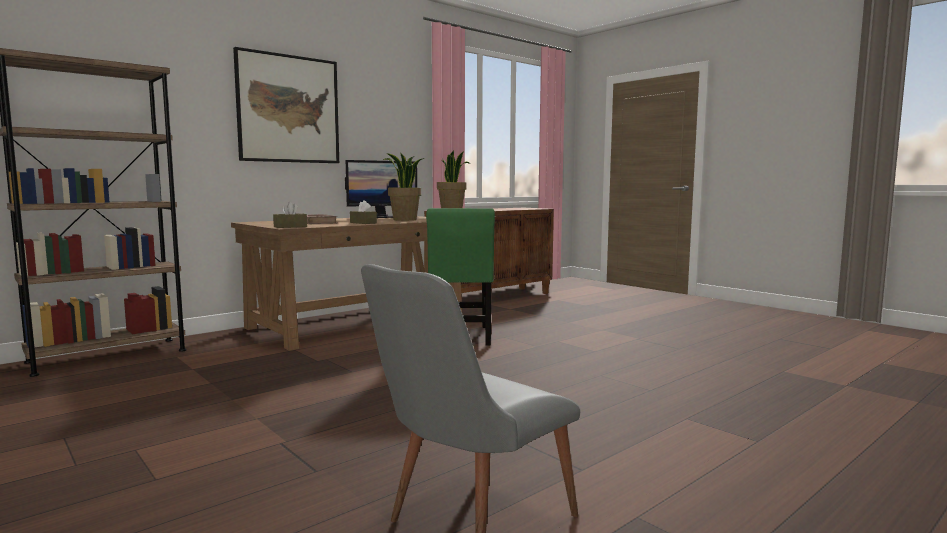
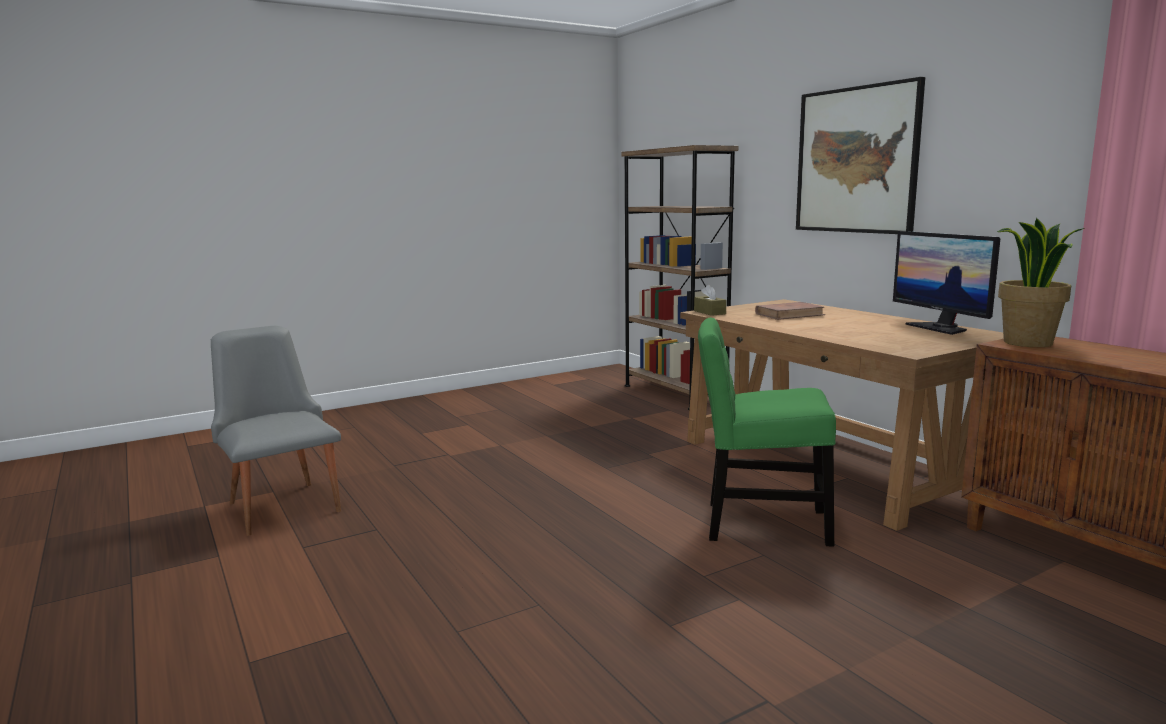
camera: 100 degrees right, 5 degrees up
brown tissue box [350,200,377,224] -> none
potted plant [383,153,424,221] -> none

